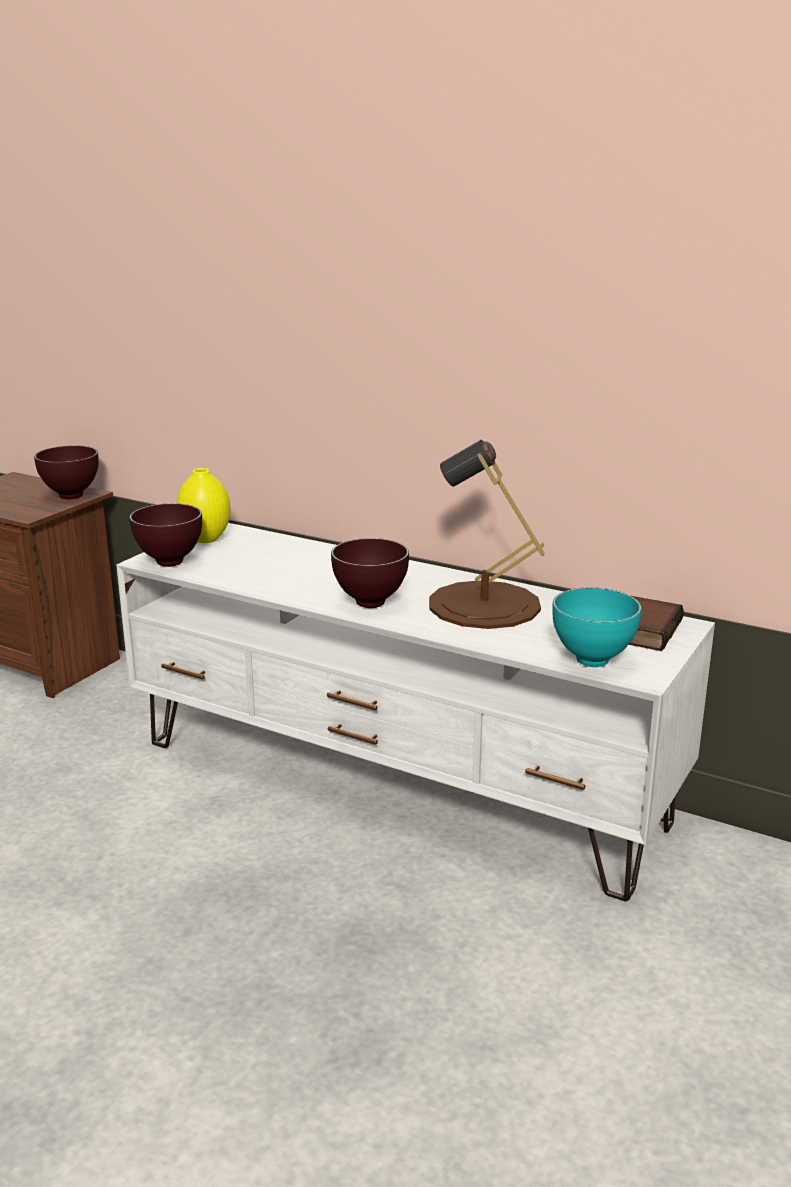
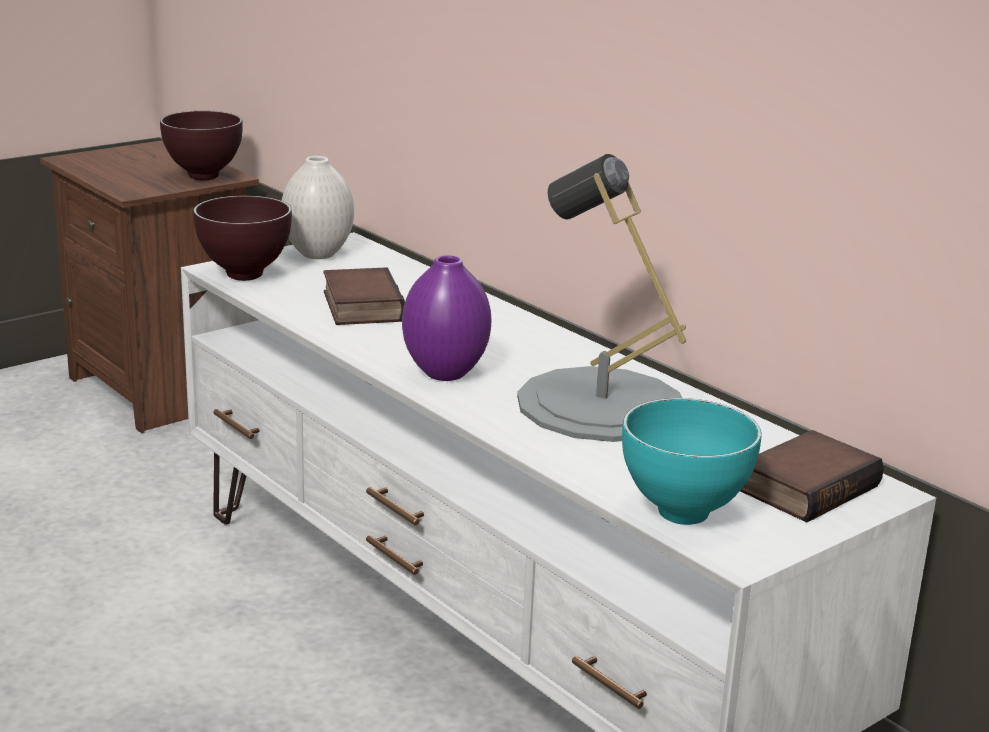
camera: 20 degrees right, 0 degrees up
yellow vase [177,468,231,543] -> white vase [282,156,354,259]
brown bowl [331,538,409,608] -> purple vase [402,255,492,381]
brown table lamp [429,440,545,629] -> grey table lamp [517,154,686,442]
none -> book [323,267,405,325]

